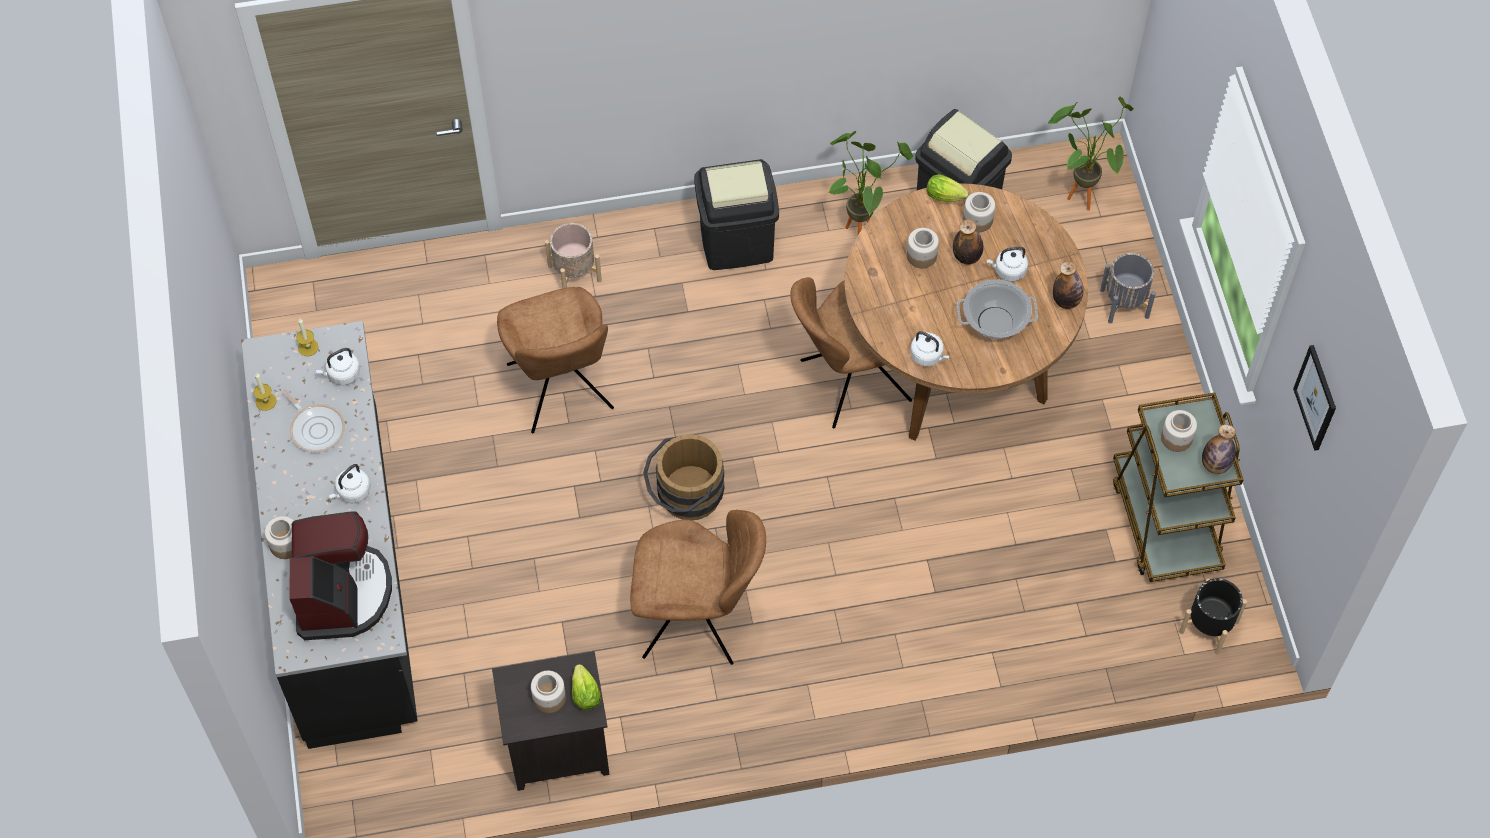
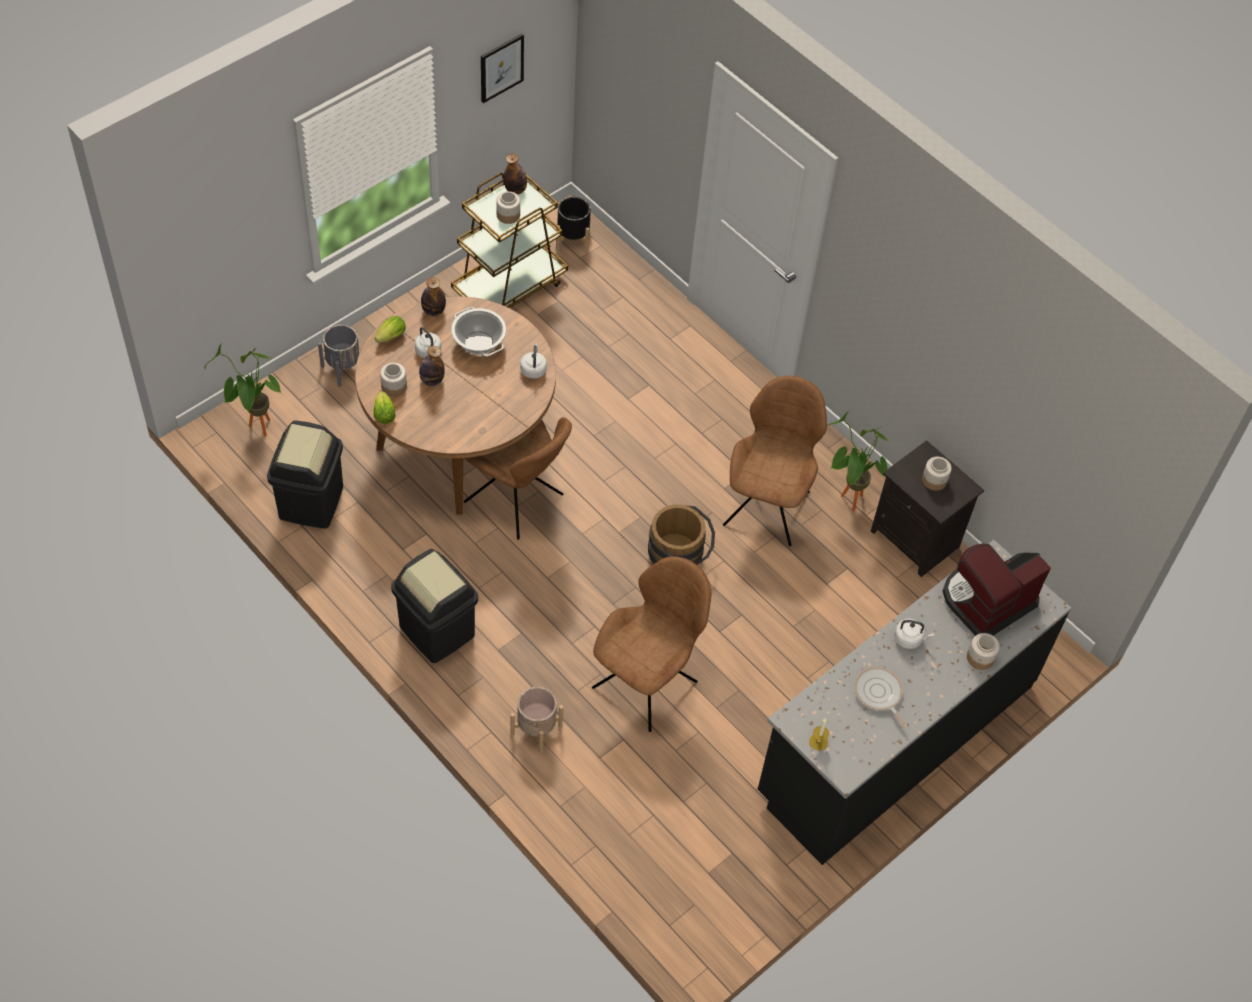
camera: 125 degrees left, 5 degrees down
candle [254,373,277,411] -> none
frying pan [282,390,345,452] -> frying pan turned 45 degrees counterclockwise [854,667,907,728]
white kettle [316,348,360,385] -> none
lettuce [572,664,601,710] -> lettuce moved to [375,316,406,343]
brown chair [630,510,766,665] -> brown chair turned 45 degrees clockwise [723,376,827,546]
potted plant [827,131,913,234] -> potted plant moved to [827,411,889,511]
jar [907,228,939,268] -> none

